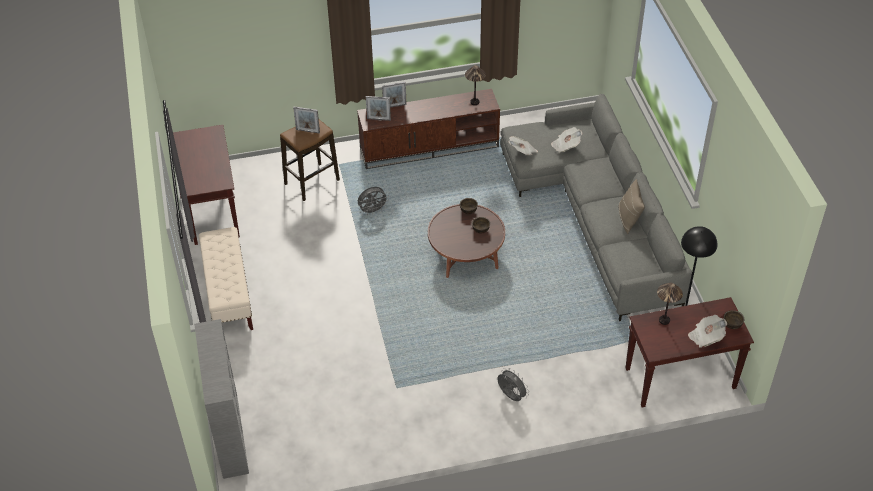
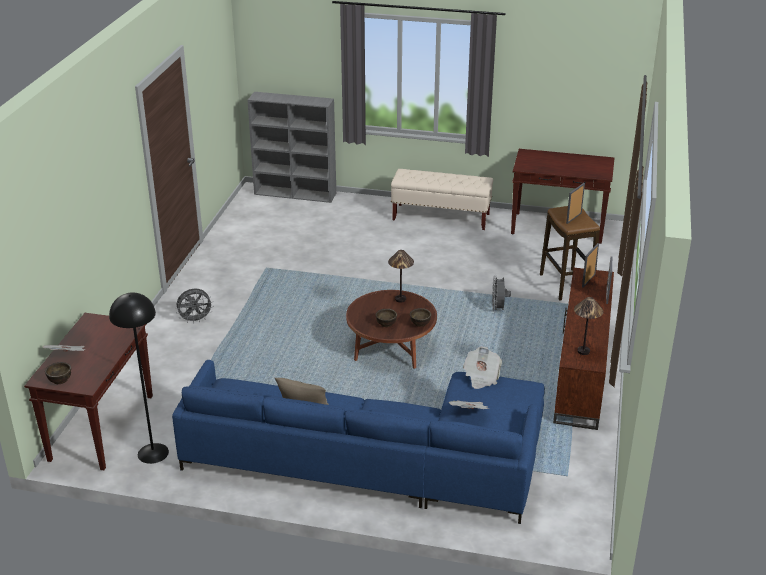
camera: 115 degrees right, 15 degrees down
grey sofa [500,94,692,321] -> blue sofa [172,360,545,524]
table lamp [657,283,683,325] -> table lamp moved to [388,250,414,303]

